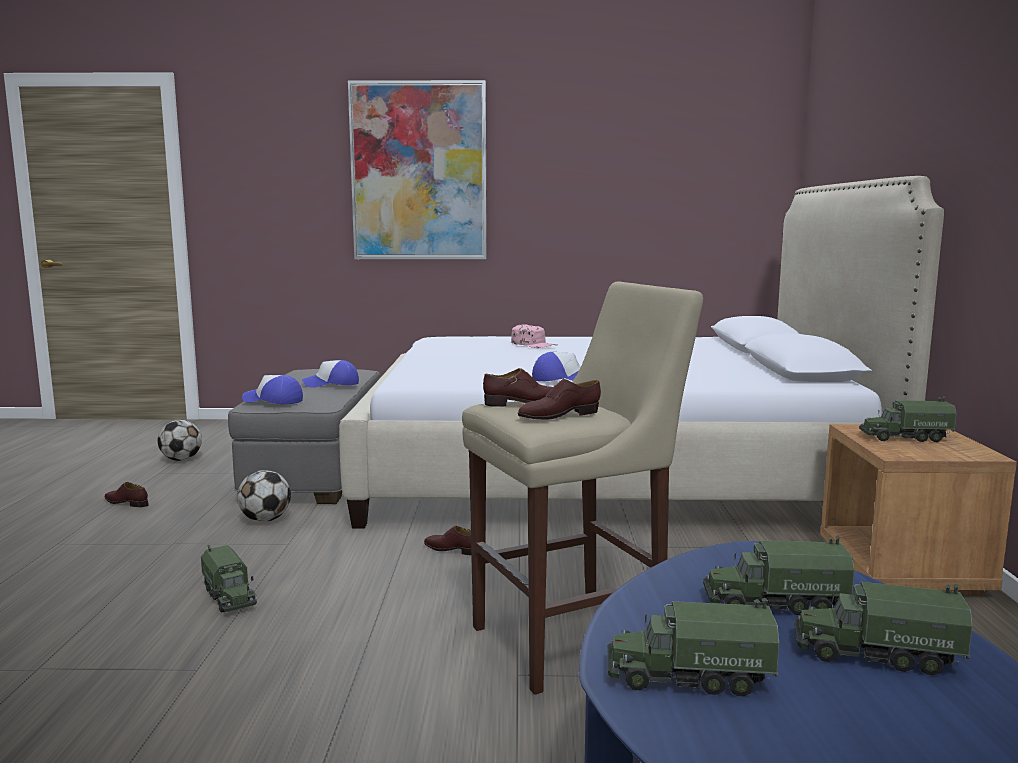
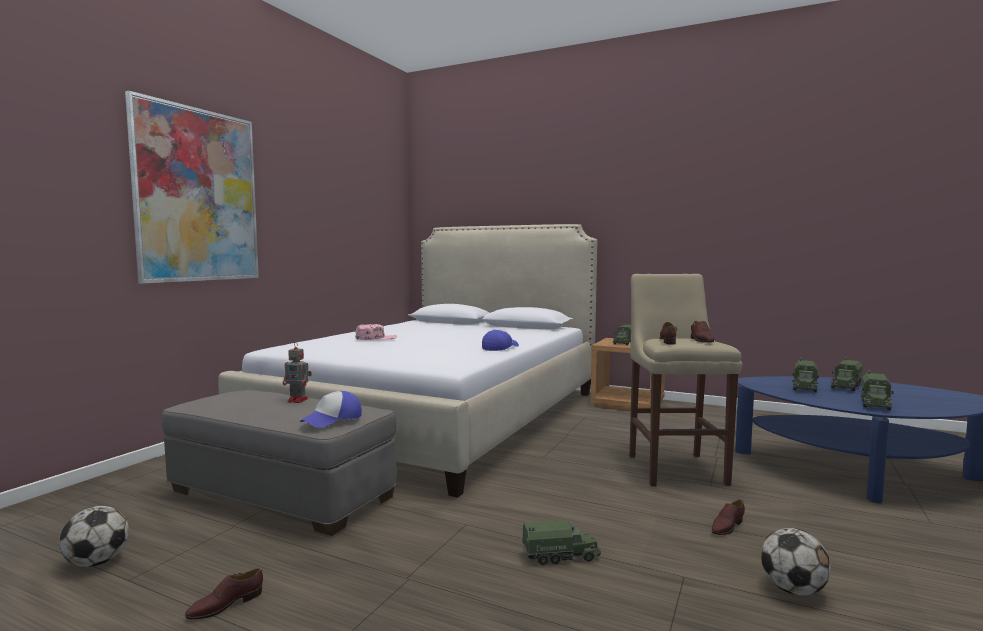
camera: 65 degrees left, 5 degrees down
football [237,470,291,522] -> football moved to [761,528,831,596]
cap [302,360,359,388] -> toy robot [283,342,312,403]
brown shoe [424,526,471,555] -> brown shoe moved to [712,499,745,535]

